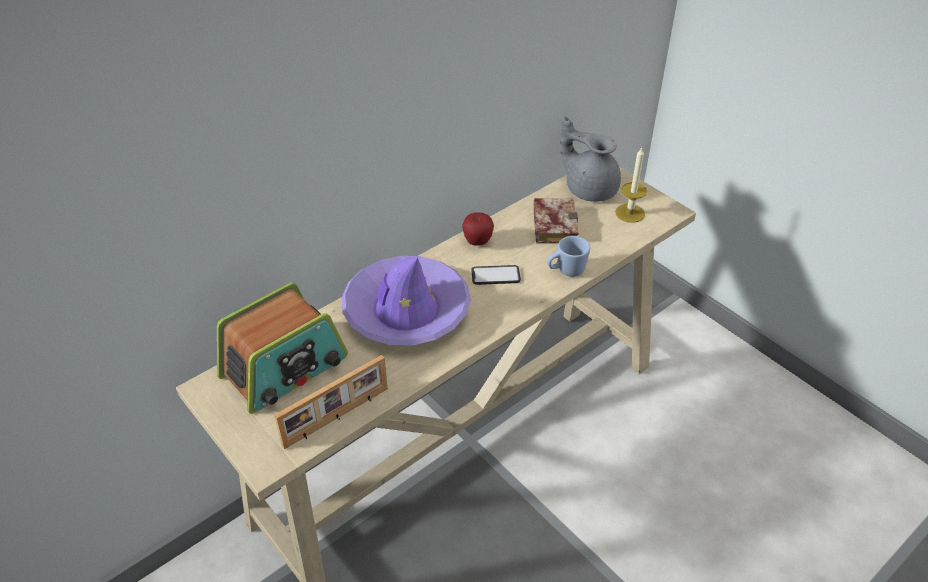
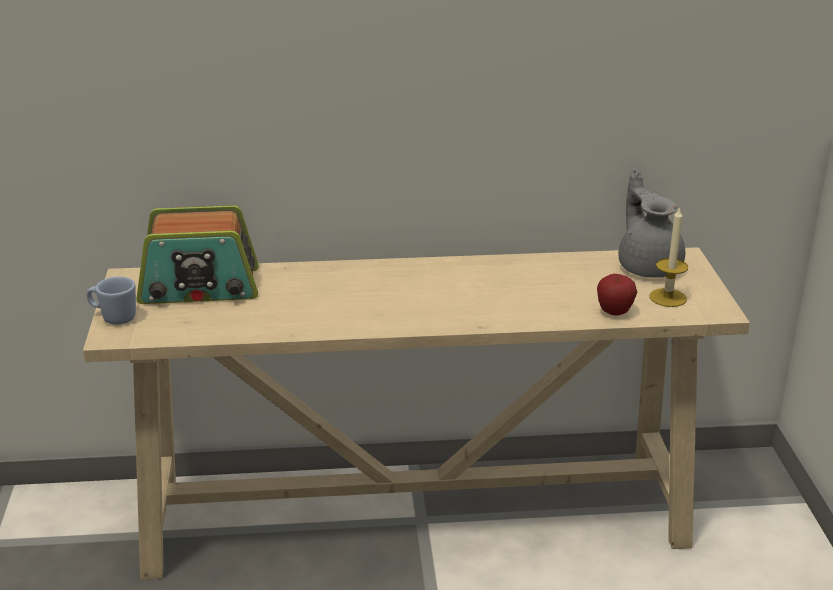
camera: 35 degrees right, 15 degrees down
picture frame [274,355,388,449] -> none
purple hat [341,256,471,346] -> none
apple [462,212,494,246] -> apple moved to [597,274,637,315]
phone [471,265,521,285] -> none
book [533,198,579,244] -> none
blue mug [547,236,590,277] -> blue mug moved to [87,277,136,325]

